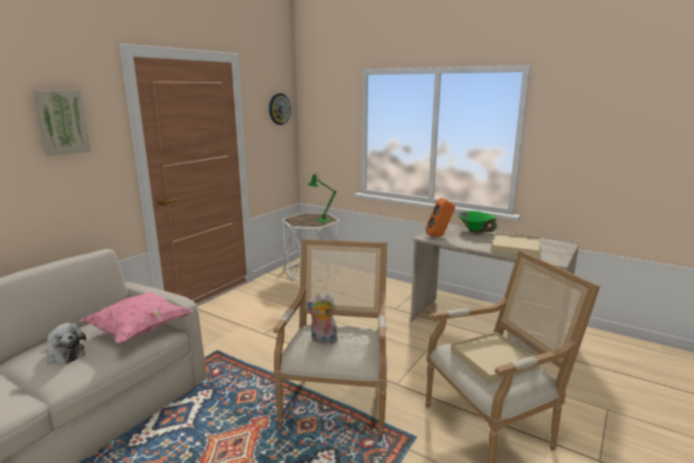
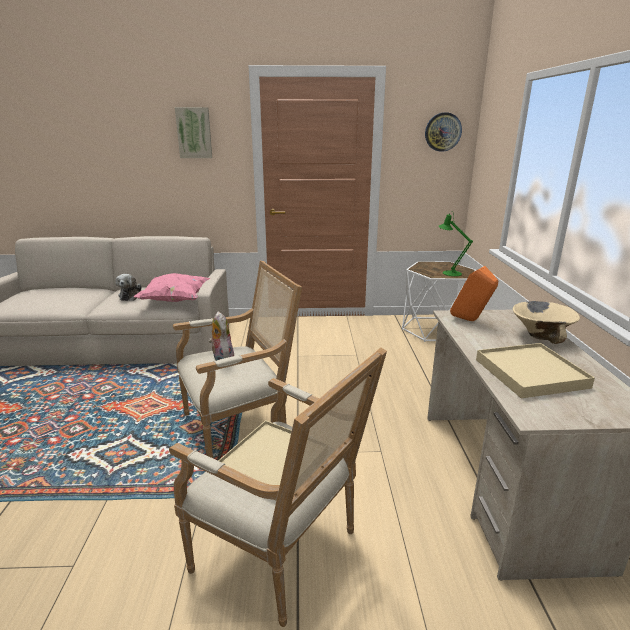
camera: 55 degrees right, 5 degrees up
green bowl [458,211,497,233] -> beige bowl [513,301,580,344]

